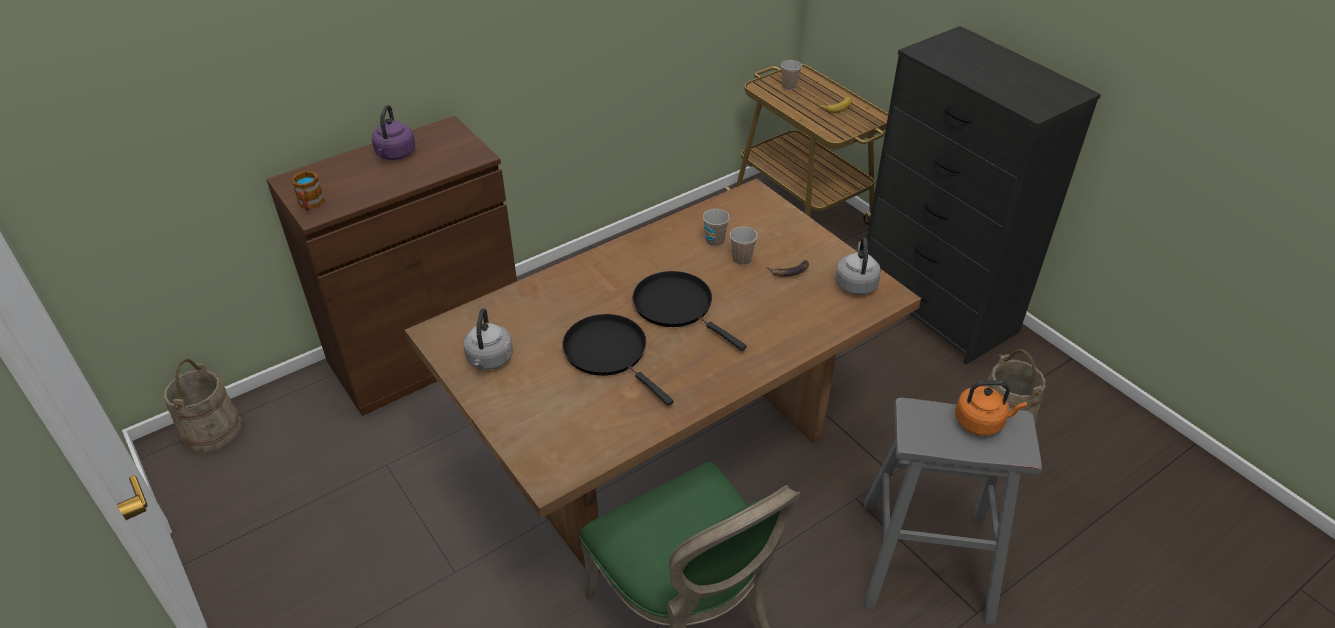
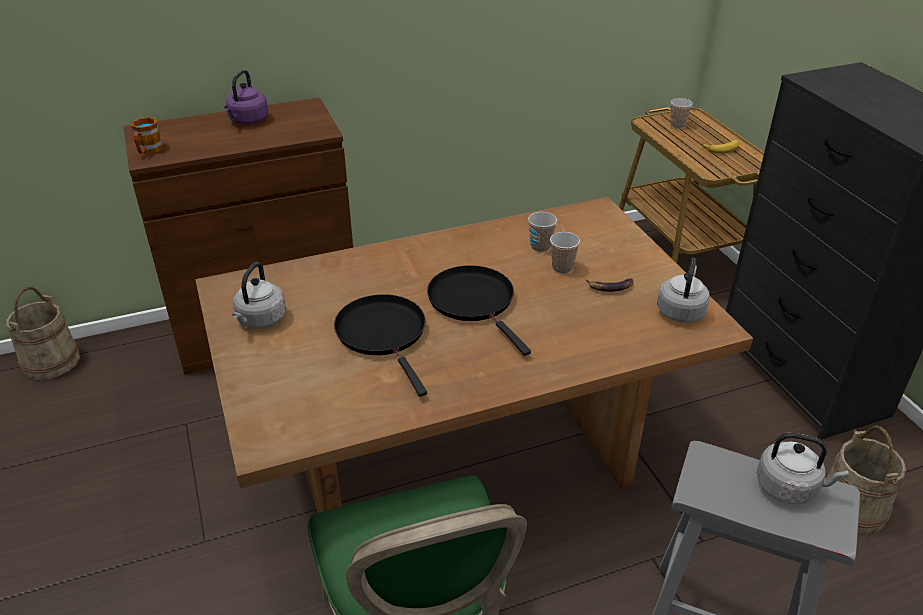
camera: 15 degrees right, 5 degrees down
orange kettle [955,380,1027,436] -> grey kettle [757,432,849,504]

